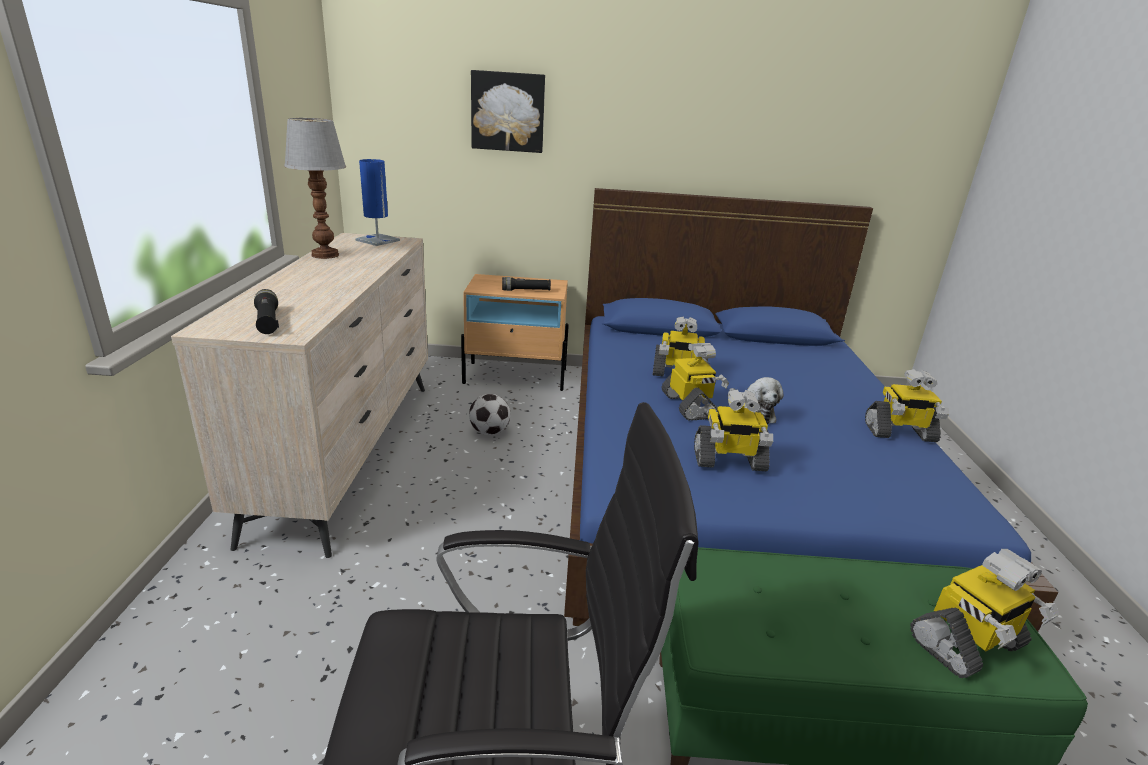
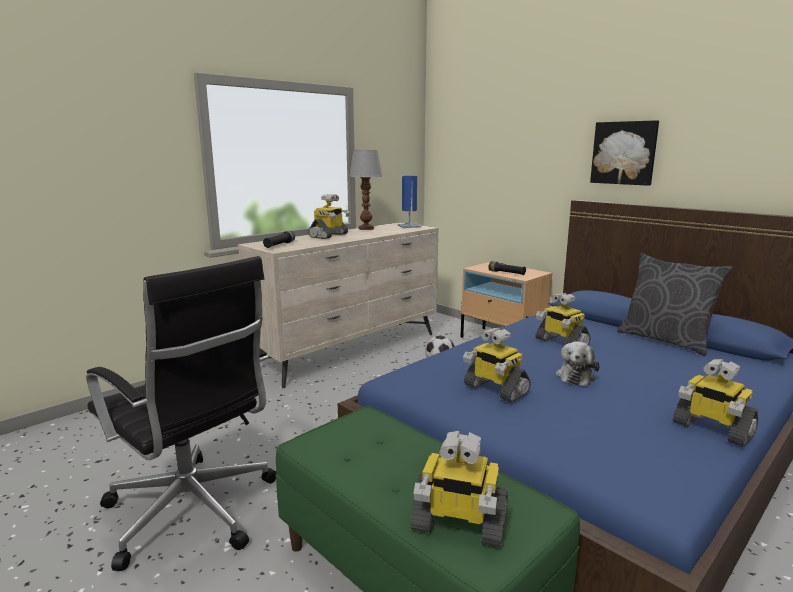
camera: 45 degrees right, 10 degrees down
picture [471,70,545,153] -> picture moved to [590,120,659,186]
toy robot [662,343,729,421] -> toy robot moved to [308,194,350,239]
none -> grey pillow [617,253,733,356]

